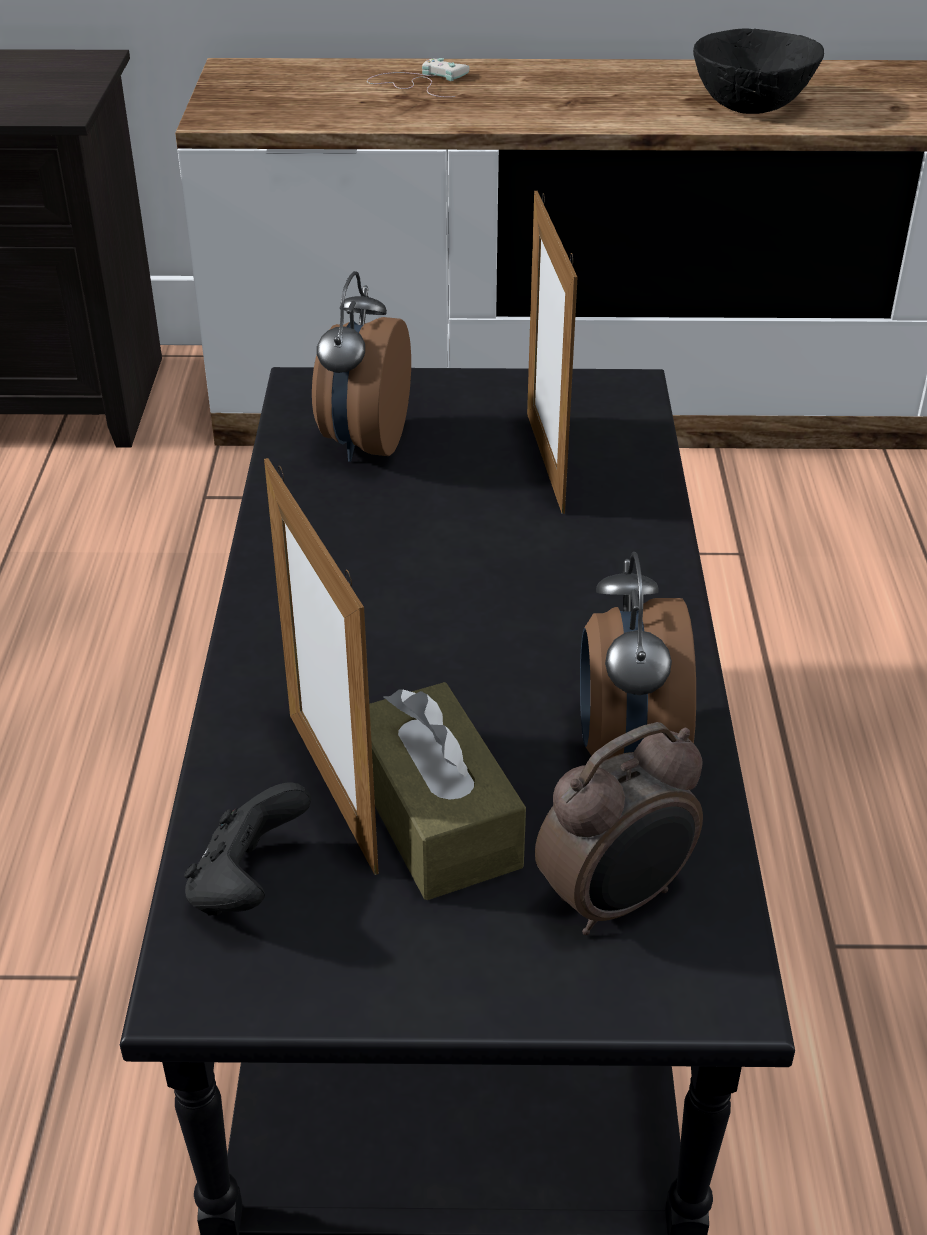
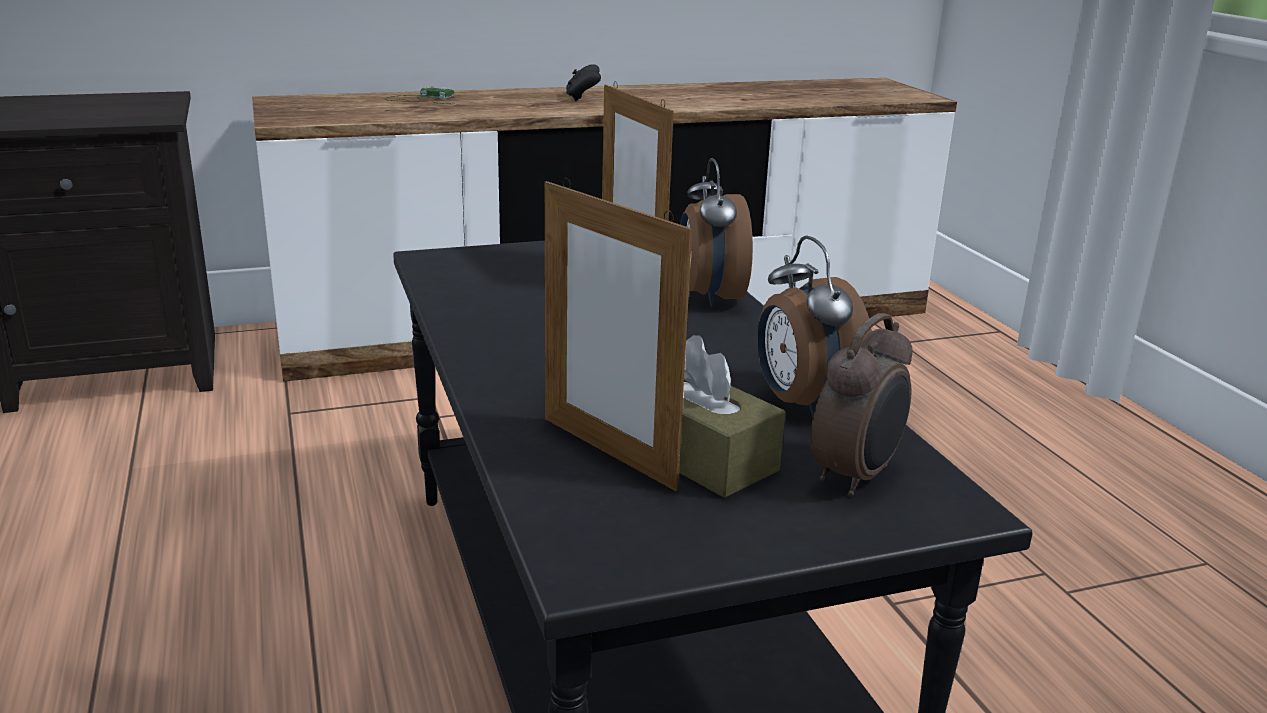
camera: 20 degrees left, 15 degrees down
black game controller [184,783,311,916] -> black game controller moved to [566,64,601,101]
alarm clock [312,271,411,462] -> alarm clock moved to [680,158,753,307]
white game controller [367,58,470,97] -> green game controller [385,86,455,104]
black bowl [693,28,824,114] -> none

